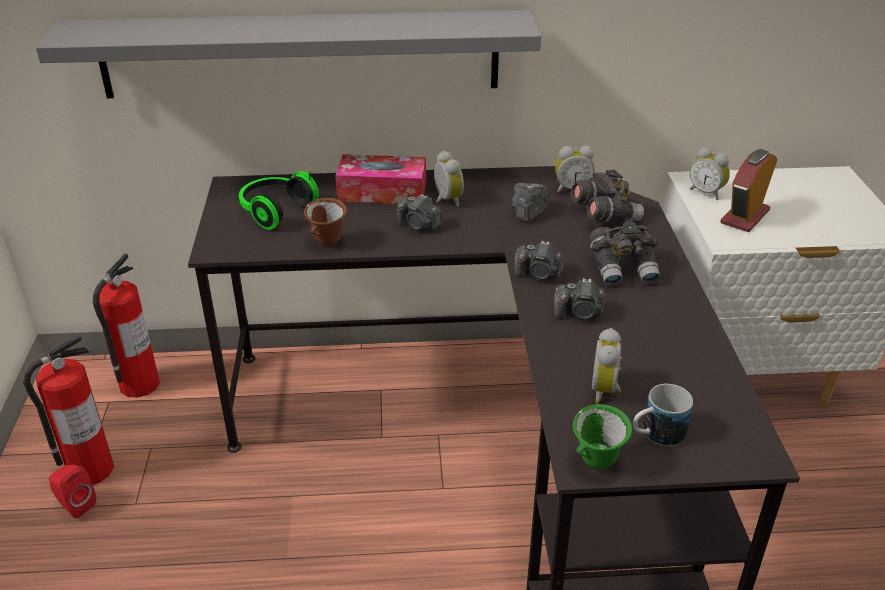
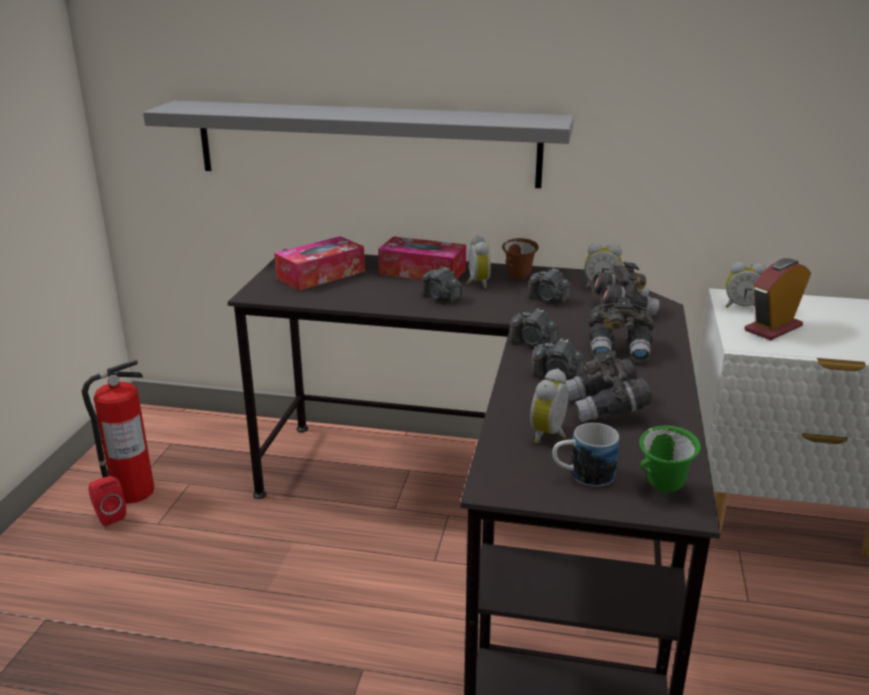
camera: 15 degrees right, 10 degrees down
fire extinguisher [92,254,160,398] -> none
headphones [239,170,319,230] -> tissue box [274,236,365,291]
brown mug [304,198,347,246] -> brown mug moved to [502,238,539,279]
camera [511,183,549,222] -> camera turned 105 degrees counterclockwise [529,268,572,303]
green mug [573,404,632,469] -> green mug moved to [639,425,701,493]
alarm clock [690,147,730,200] -> alarm clock turned 45 degrees counterclockwise [726,262,766,308]
none -> grey binoculars [564,350,652,422]

